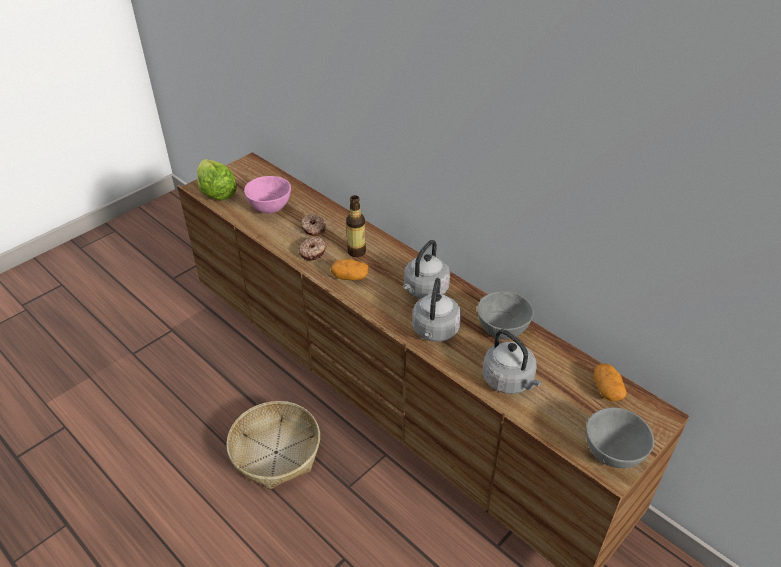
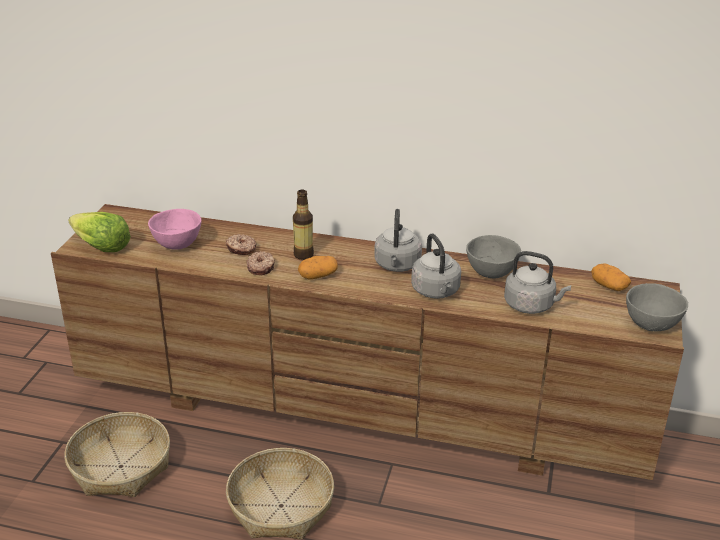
camera: 30 degrees left, 10 degrees down
none -> basket [64,412,170,497]

